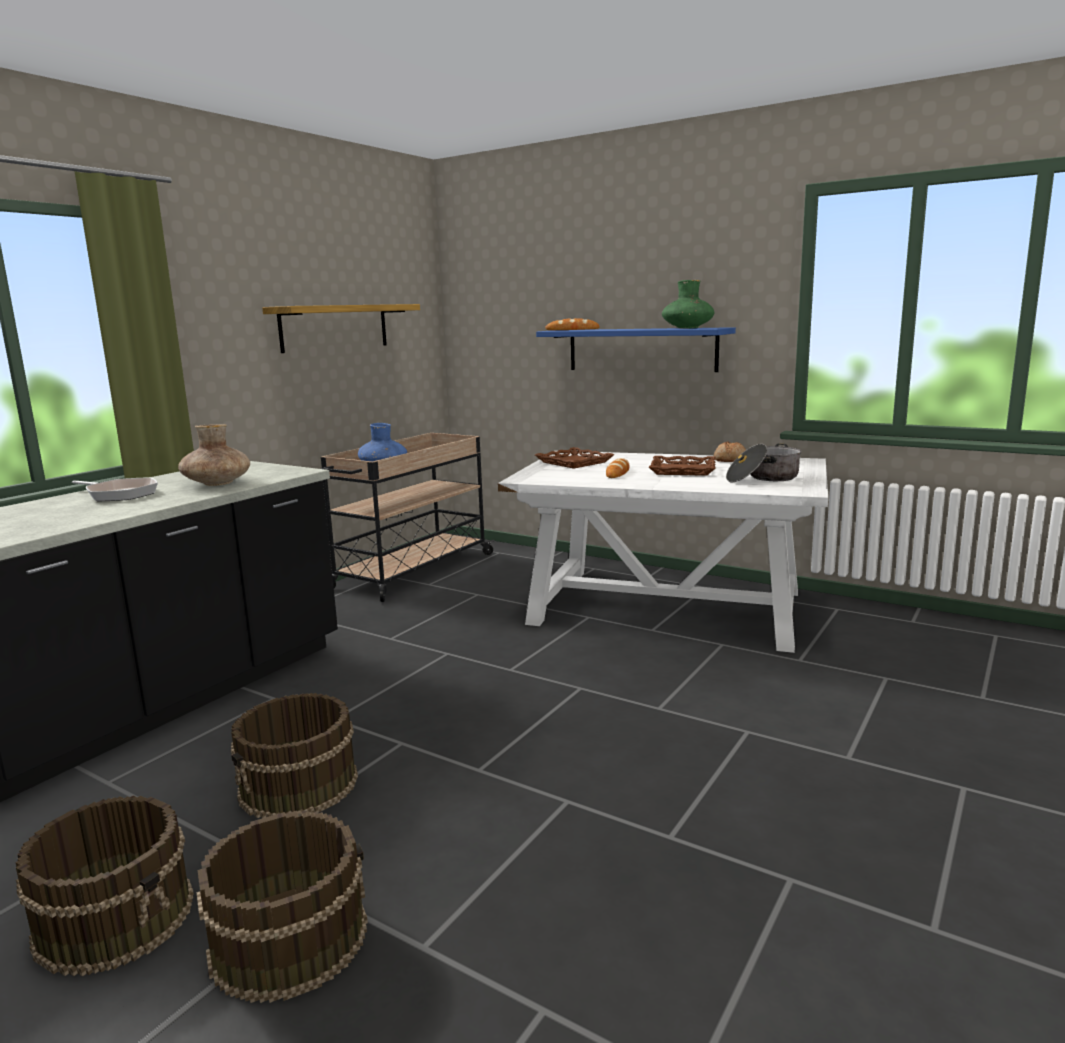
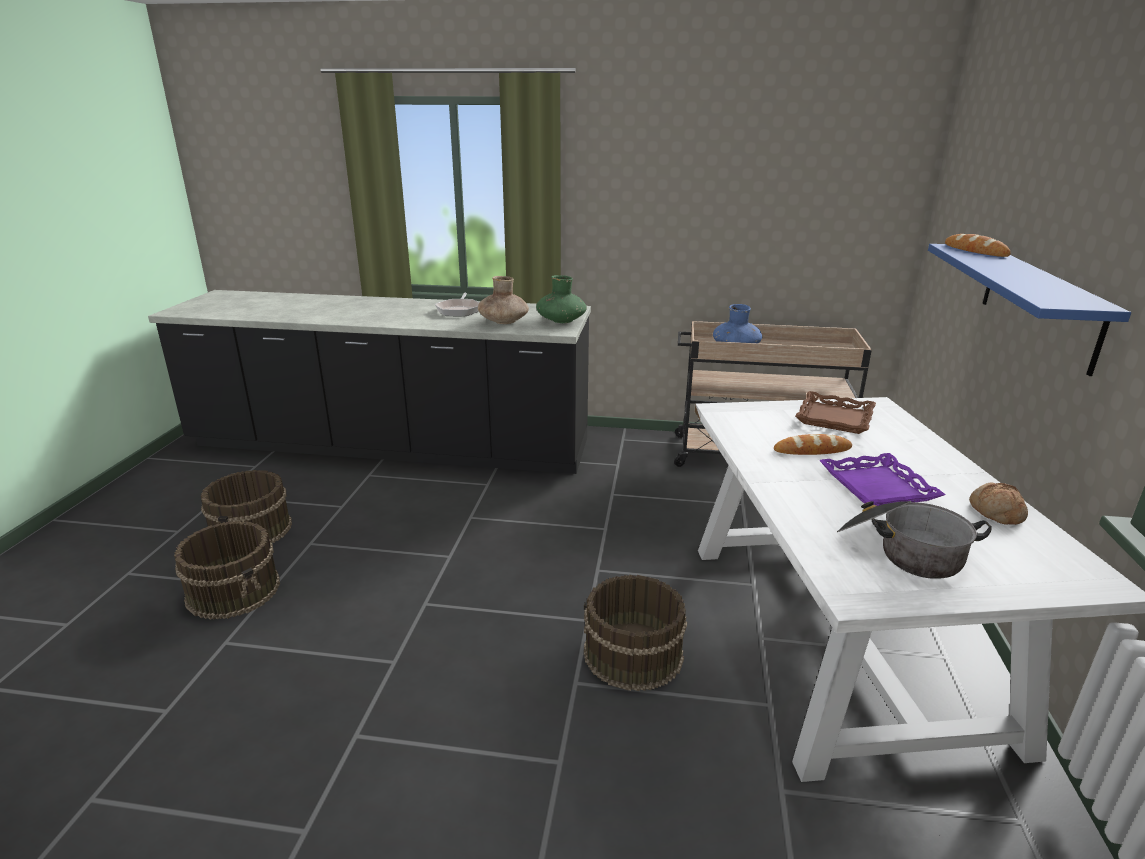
camera: 65 degrees right, 10 degrees up
brown bucket [231,693,358,818] -> brown bucket moved to [584,575,687,691]
shelf [262,304,420,353] -> none
brown tray [649,456,716,476] -> purple tray [819,453,946,506]
green vase [662,280,714,329] -> green vase moved to [536,275,587,323]

